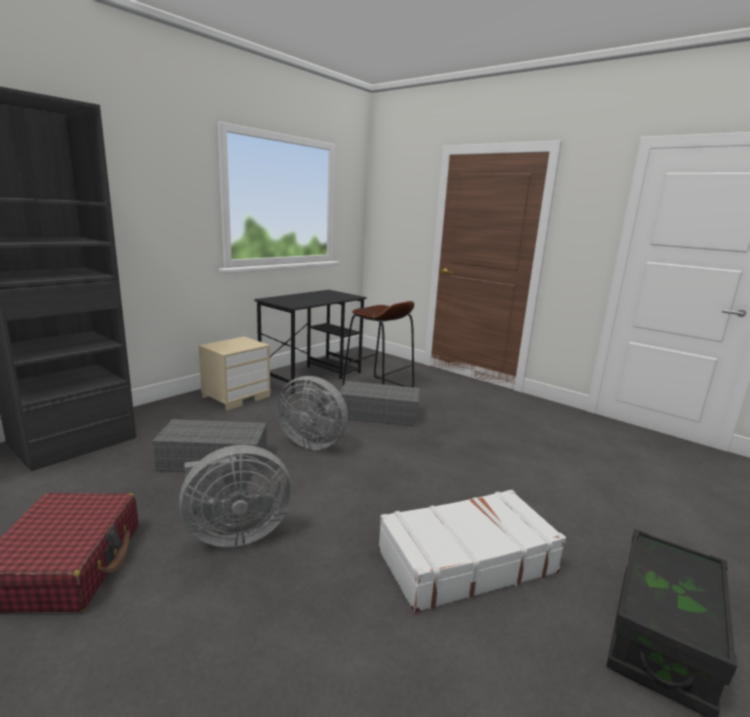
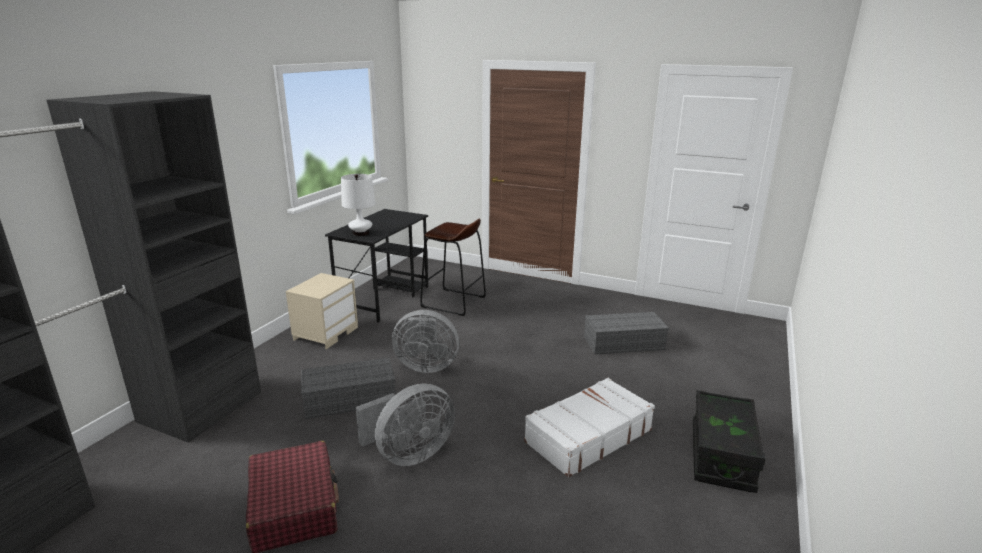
camera: 15 degrees left, 5 degrees up
grey storage box [338,381,420,427] -> grey storage box moved to [584,312,669,354]
none -> white table lamp [341,174,376,236]

